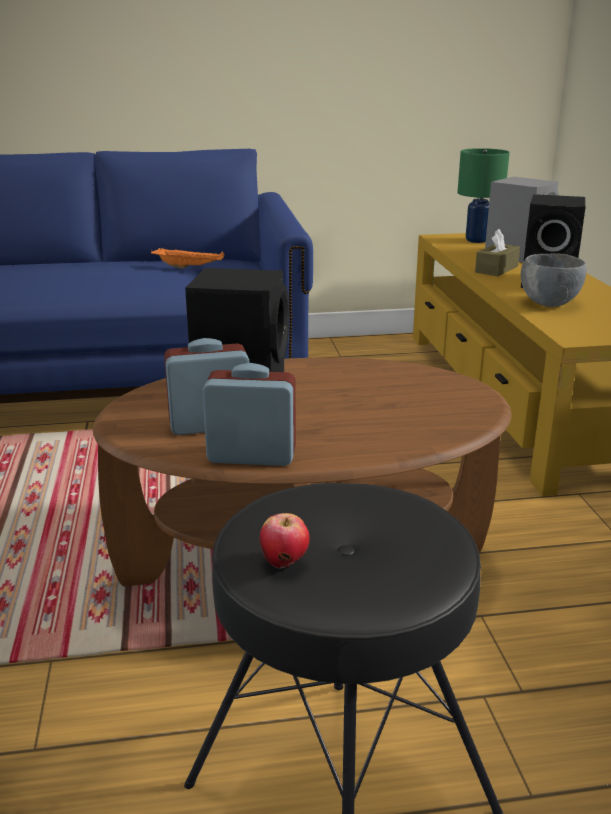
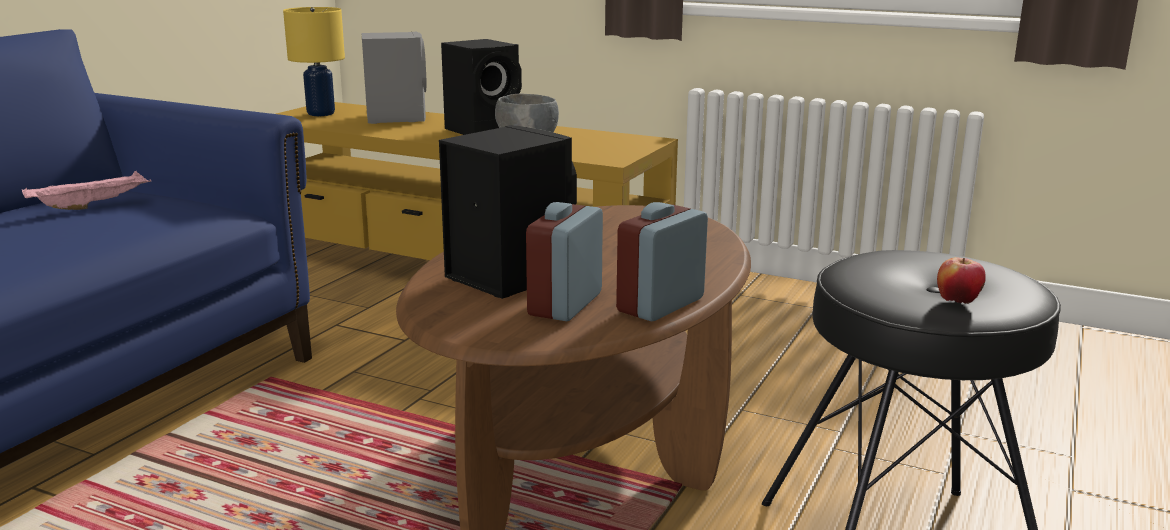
camera: 55 degrees left, 5 degrees down
orange tray [151,248,225,269] -> pink tray [22,171,151,210]
green table lamp [457,148,510,243] -> yellow table lamp [283,7,345,116]
brown tissue box [475,229,520,276] -> none

